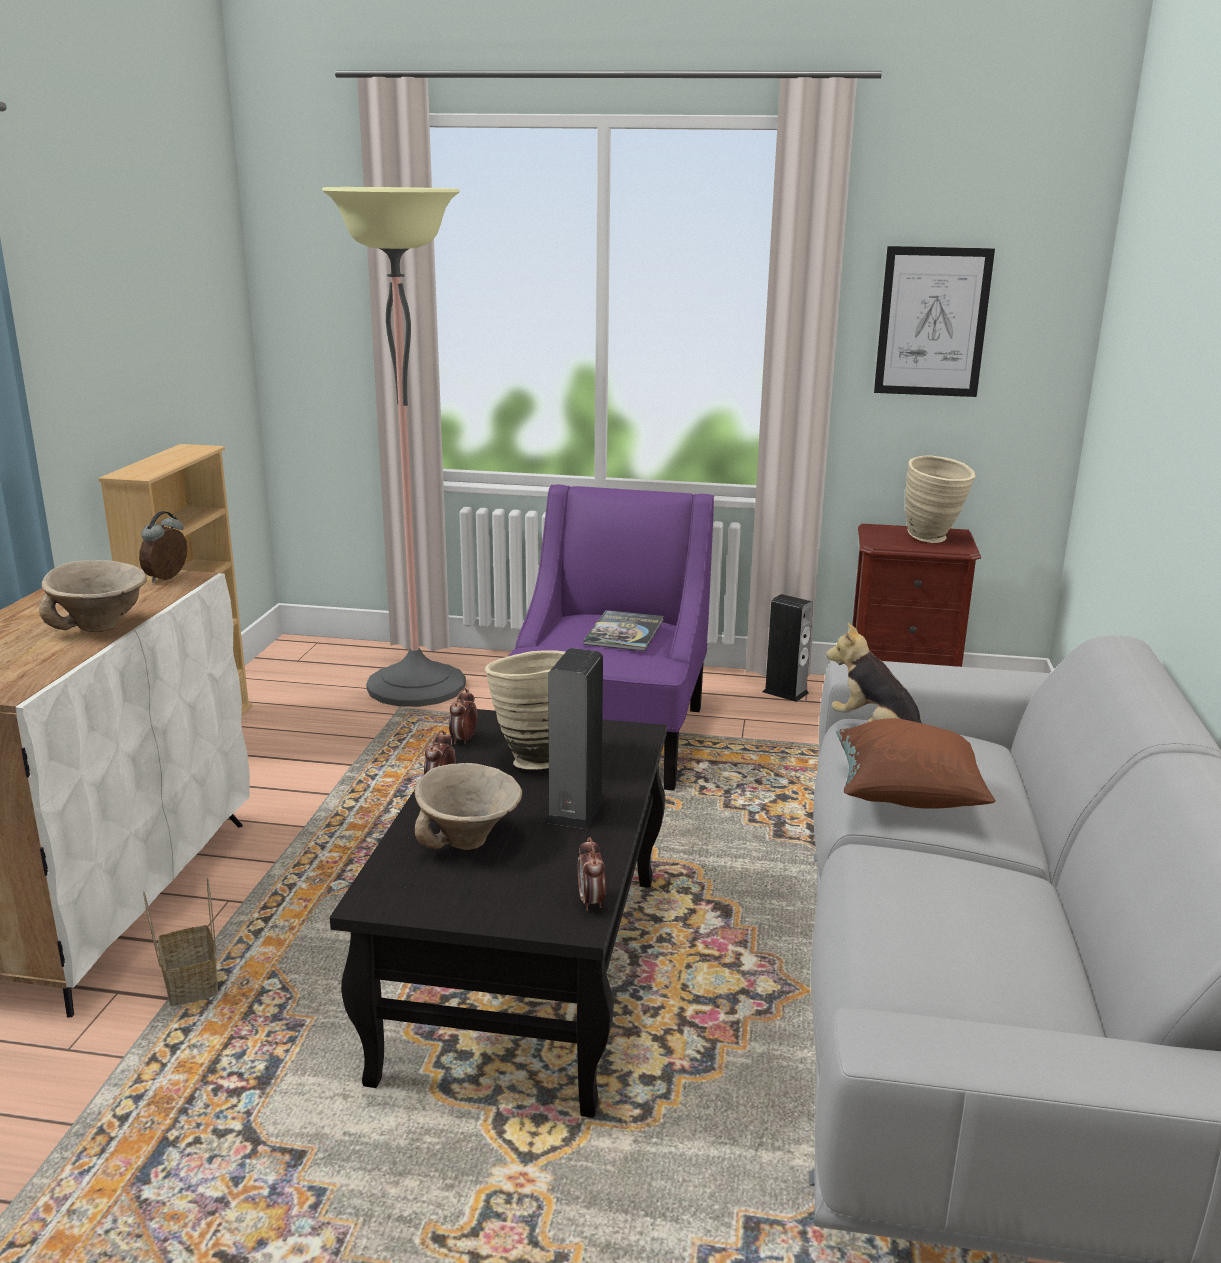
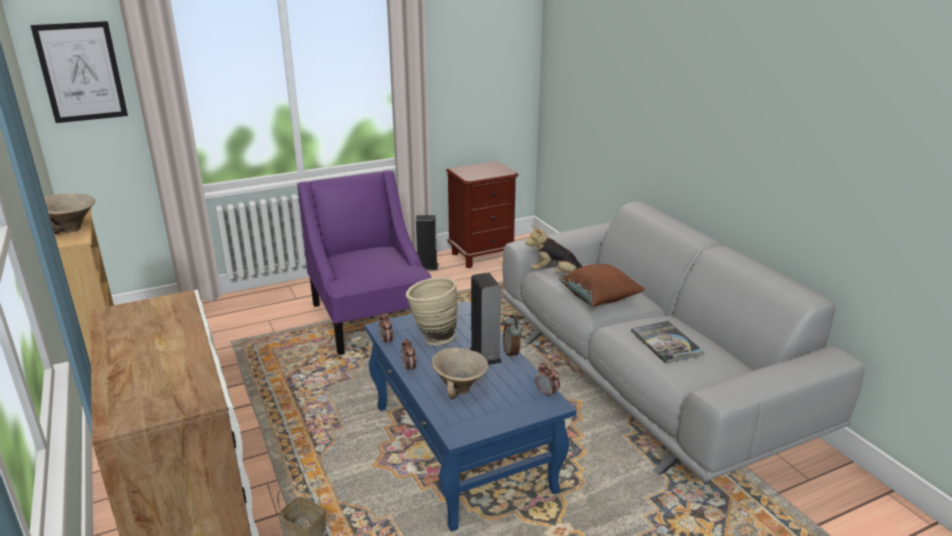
camera: 35 degrees left, 5 degrees up
beige bowl [39,560,147,632] -> beige bowl moved to [44,193,95,234]
alarm clock [139,511,187,583] -> alarm clock moved to [503,315,522,359]
floor lamp [322,187,466,707] -> none
black coffee table [330,709,667,1118] -> blue coffee table [365,300,576,531]
book [583,610,663,651] -> book moved to [631,321,704,364]
picture [874,246,995,397] -> picture moved to [30,21,128,123]
beige vase [905,456,976,543] -> none

